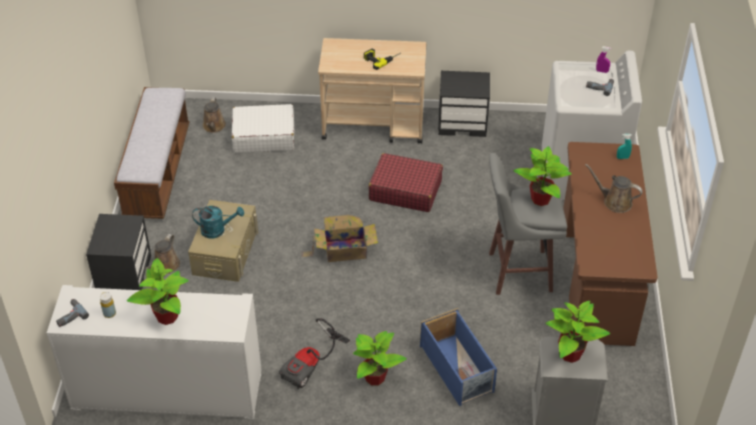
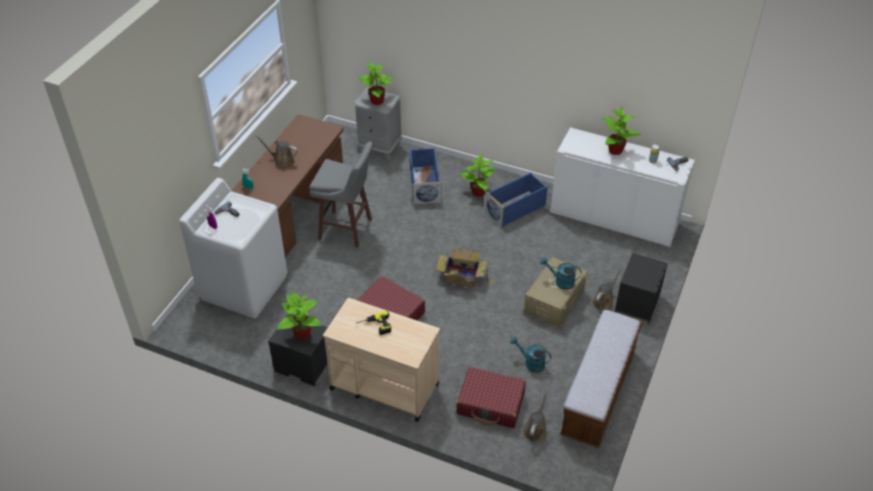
camera: 160 degrees left, 0 degrees up
white suitcase [232,104,294,153] -> red suitcase [456,367,526,428]
vacuum cleaner [279,318,350,389] -> blue storage box [485,172,548,228]
potted plant [513,146,572,206] -> potted plant moved to [277,292,321,339]
brown watering can [585,164,643,213] -> brown watering can turned 150 degrees clockwise [255,135,298,168]
none -> turquoise watering can [510,337,551,372]

